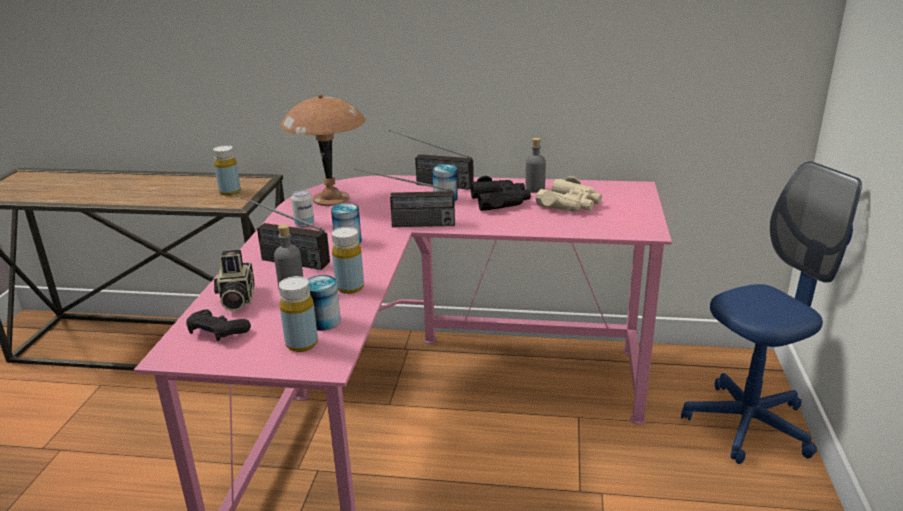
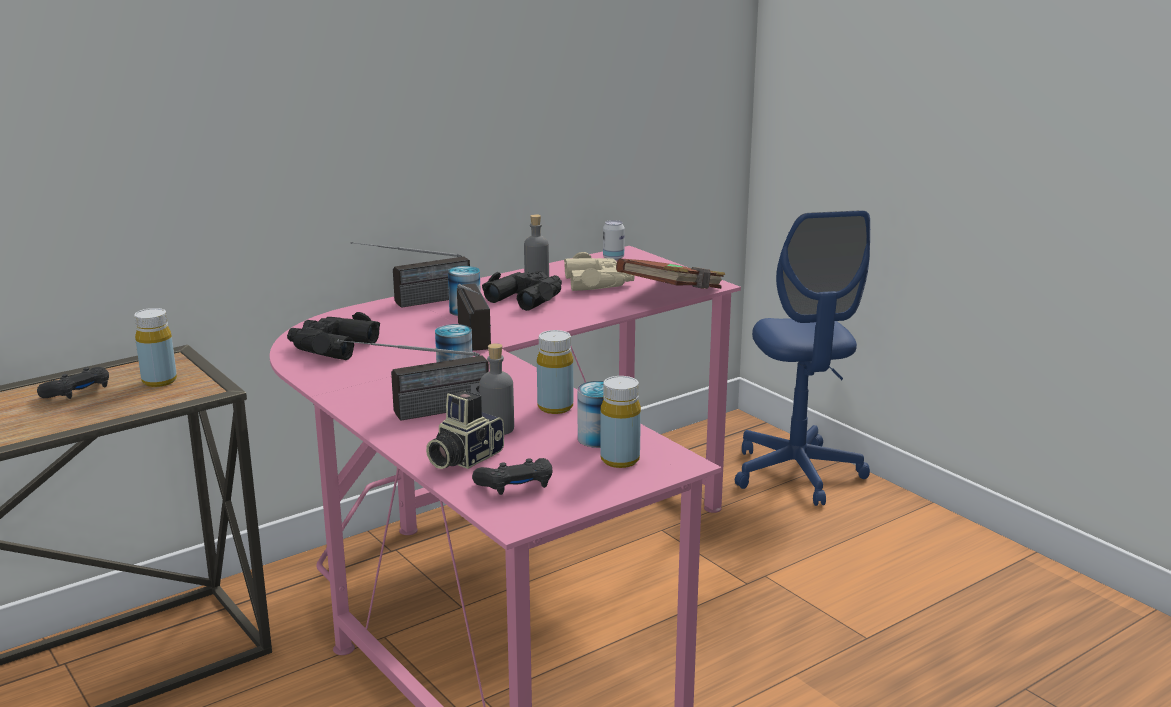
camera: 45 degrees left, 5 degrees down
camera [214,250,255,311] -> camera turned 90 degrees clockwise [426,390,504,469]
brown table lamp [280,94,366,206] -> black binoculars [287,312,380,360]
can [291,190,314,228] -> can moved to [603,220,625,261]
radio [354,169,455,227] -> radio turned 60 degrees counterclockwise [457,283,491,351]
blue office chair [681,161,862,464] -> blue office chair turned 150 degrees clockwise [735,210,870,506]
none -> black game controller [37,367,109,399]
none -> brown book [616,258,725,289]

